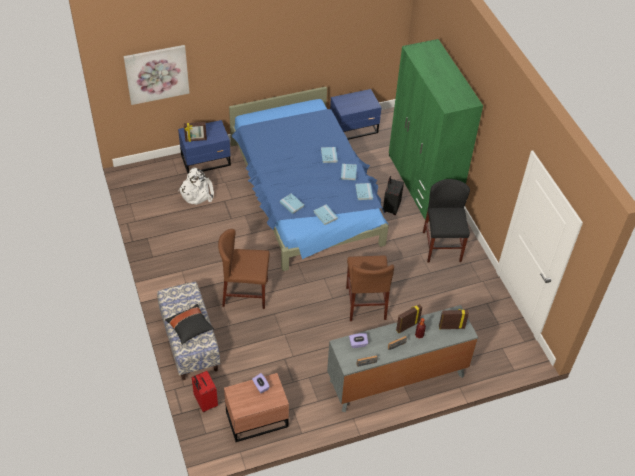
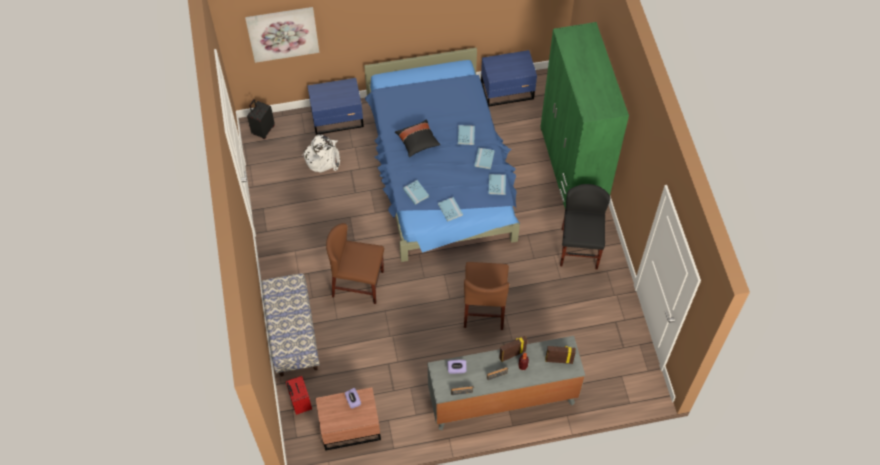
camera: 10 degrees right, 10 degrees up
black pillow [165,304,214,345] -> black pillow moved to [395,119,440,157]
picture frame [184,122,207,142] -> none
black suitcase [383,176,404,215] -> black suitcase moved to [247,99,275,139]

